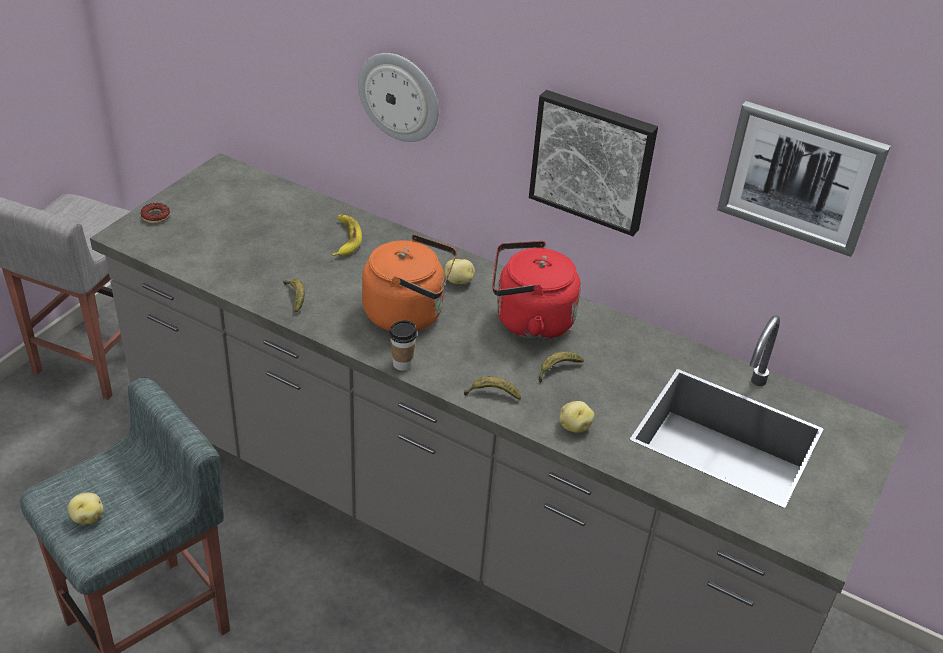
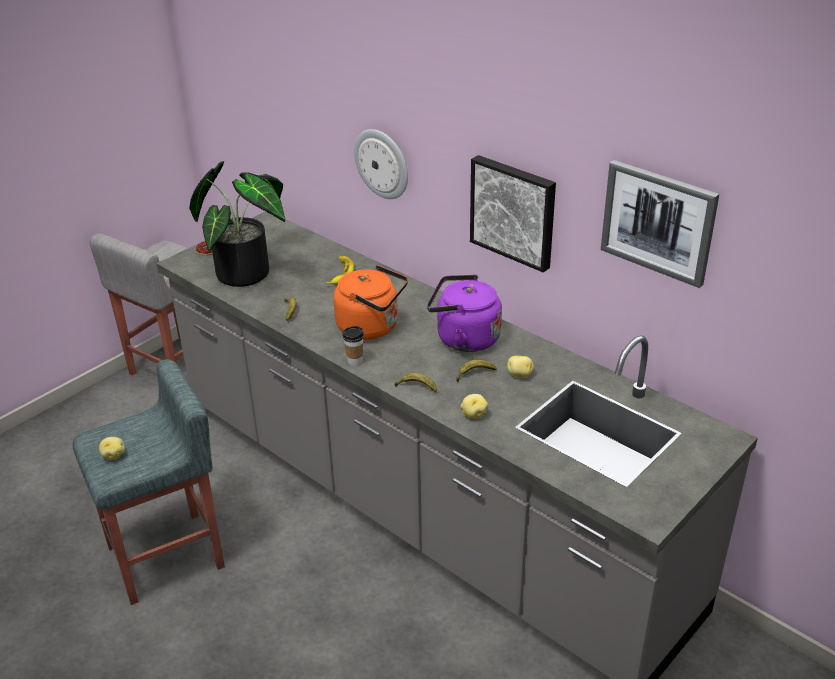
camera: 15 degrees right, 5 degrees down
potato [444,259,475,284] -> potato moved to [507,356,534,377]
red kettle [492,241,581,340] -> purple kettle [427,274,502,352]
none -> potted plant [189,161,285,287]

